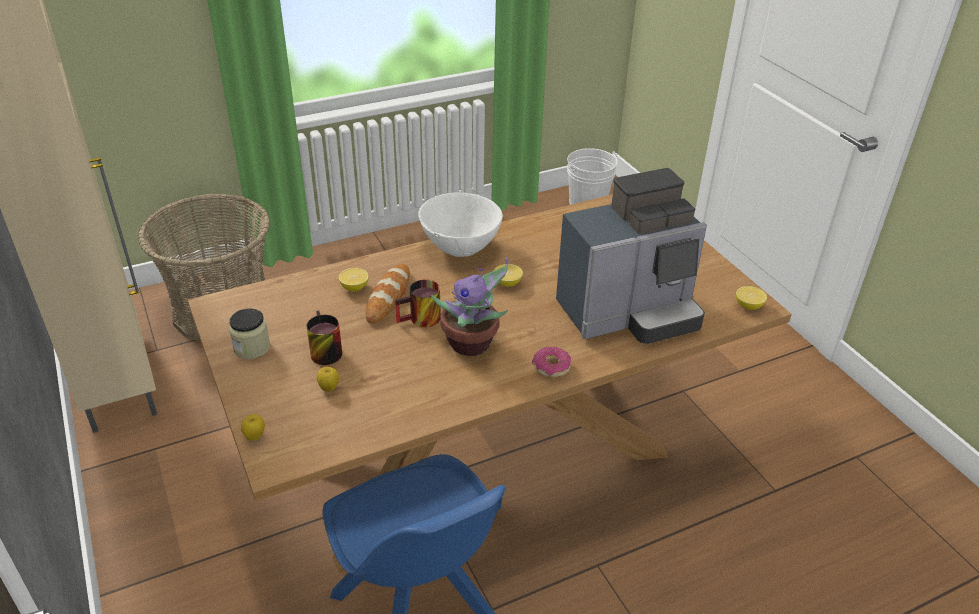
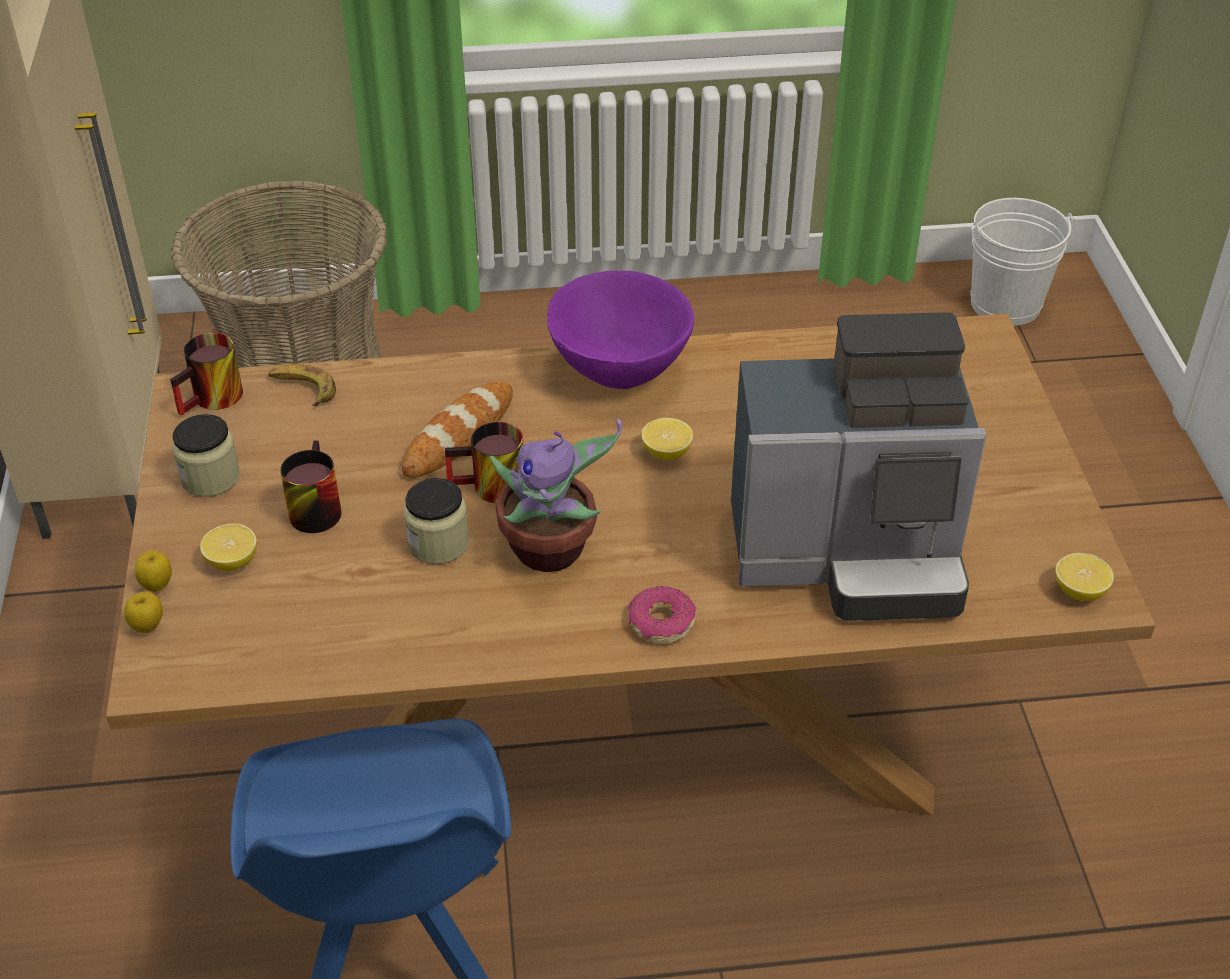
camera: 20 degrees right, 5 degrees up
apple [317,367,339,392] -> apple moved to [135,550,172,592]
lemon [339,268,369,291] -> lemon moved to [200,523,257,571]
white bowl [418,192,503,257] -> purple bowl [547,271,694,389]
none -> mug [170,332,243,415]
none -> banana [268,364,336,406]
none -> jar [403,478,469,564]

